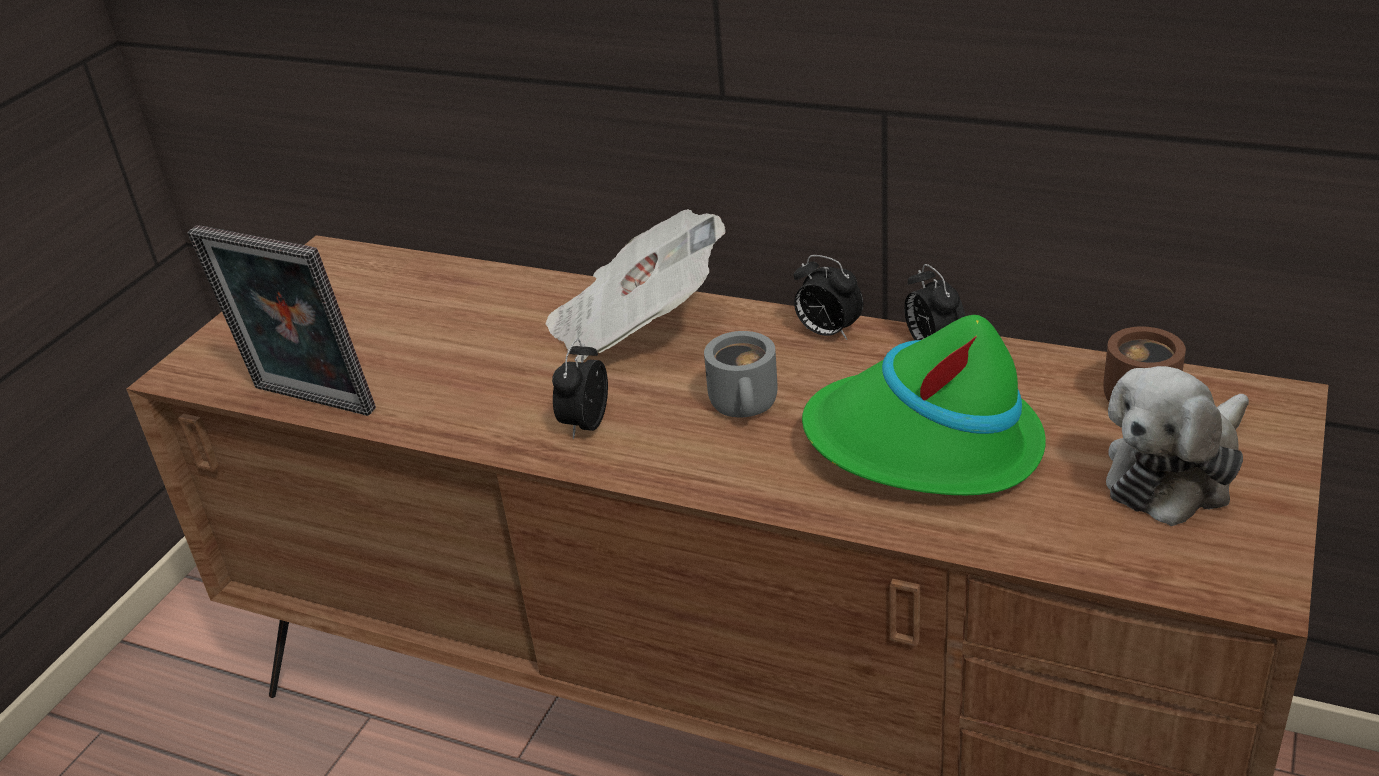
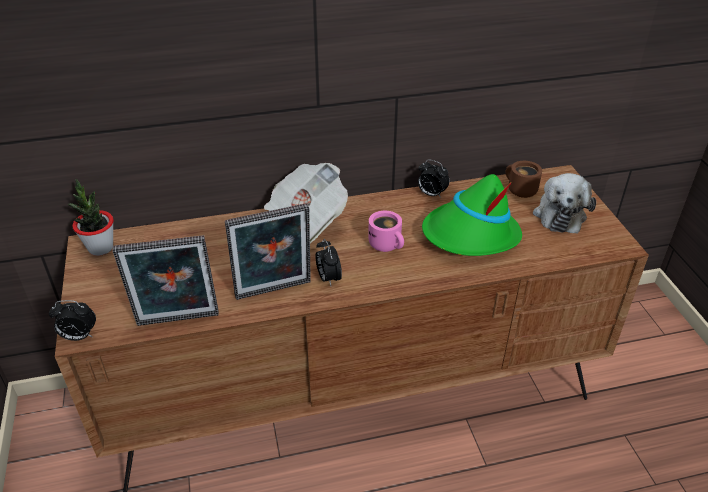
camera: 40 degrees left, 5 degrees up
grey mug [704,331,778,417] -> pink mug [368,211,404,252]
alarm clock [794,255,863,340] -> alarm clock moved to [49,300,96,341]
none -> potted plant [68,179,113,256]
none -> picture frame [225,203,311,300]

